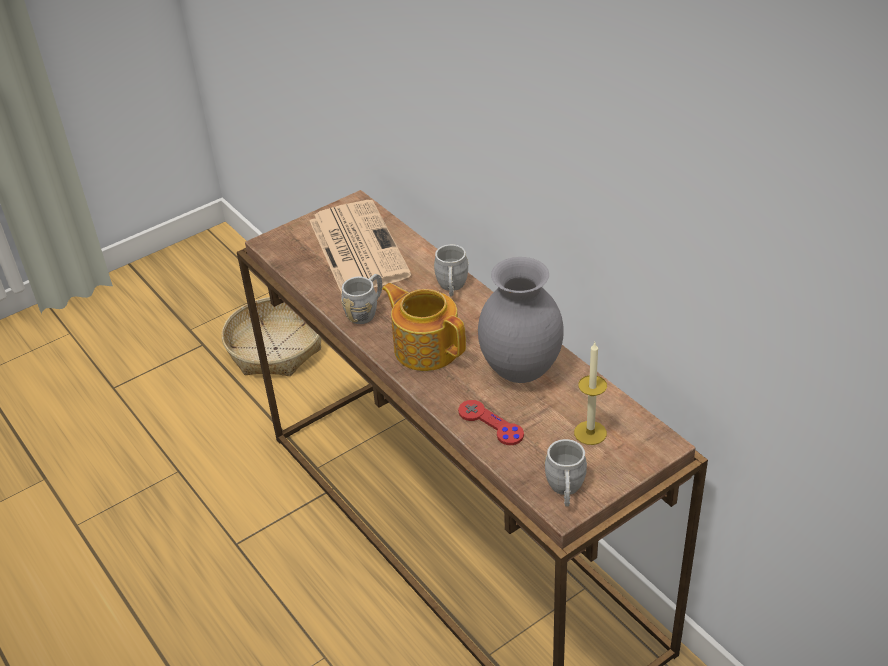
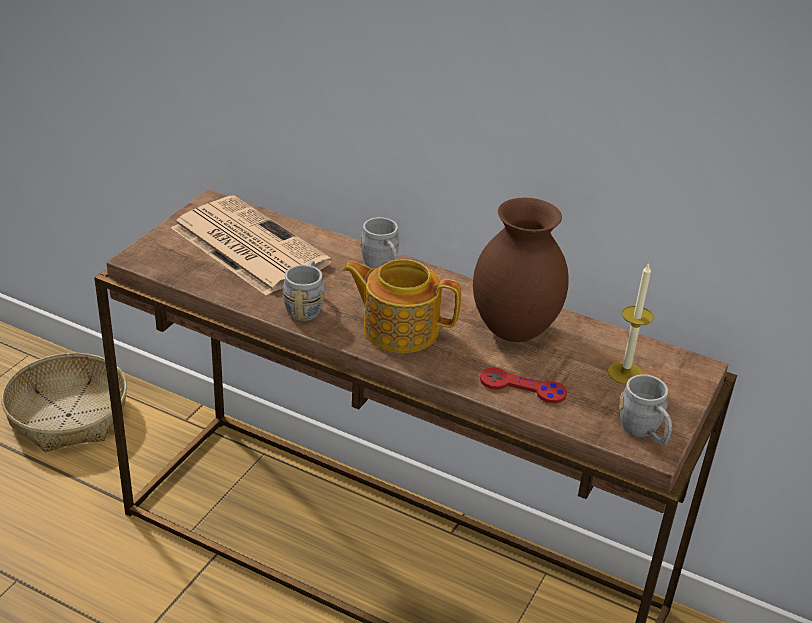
camera: 30 degrees left, 5 degrees down
grey vase [478,257,564,383] -> brown vase [473,198,569,342]

